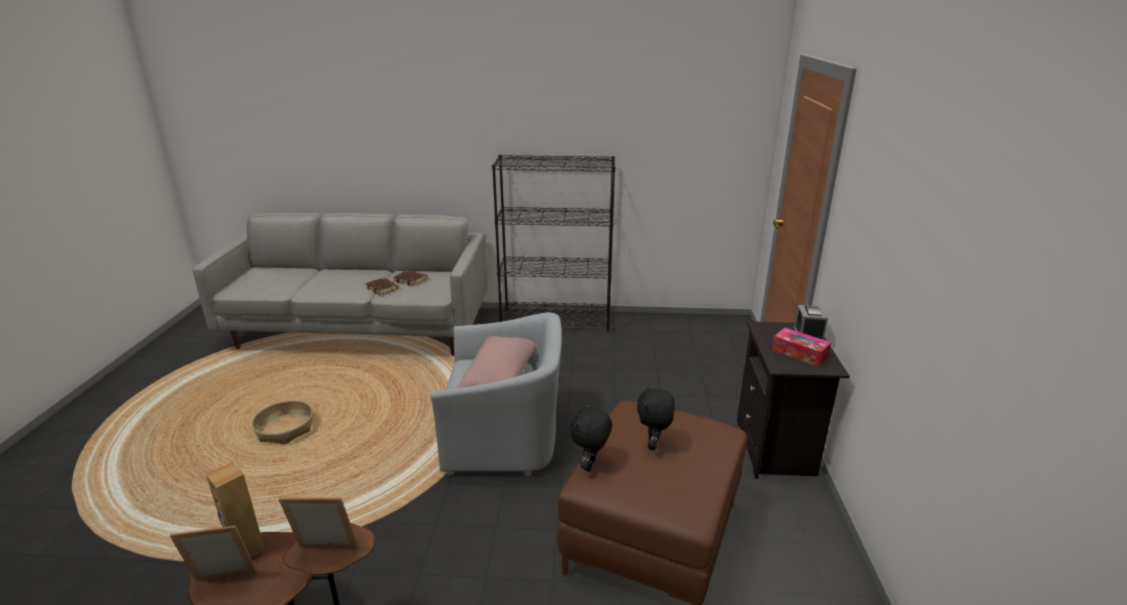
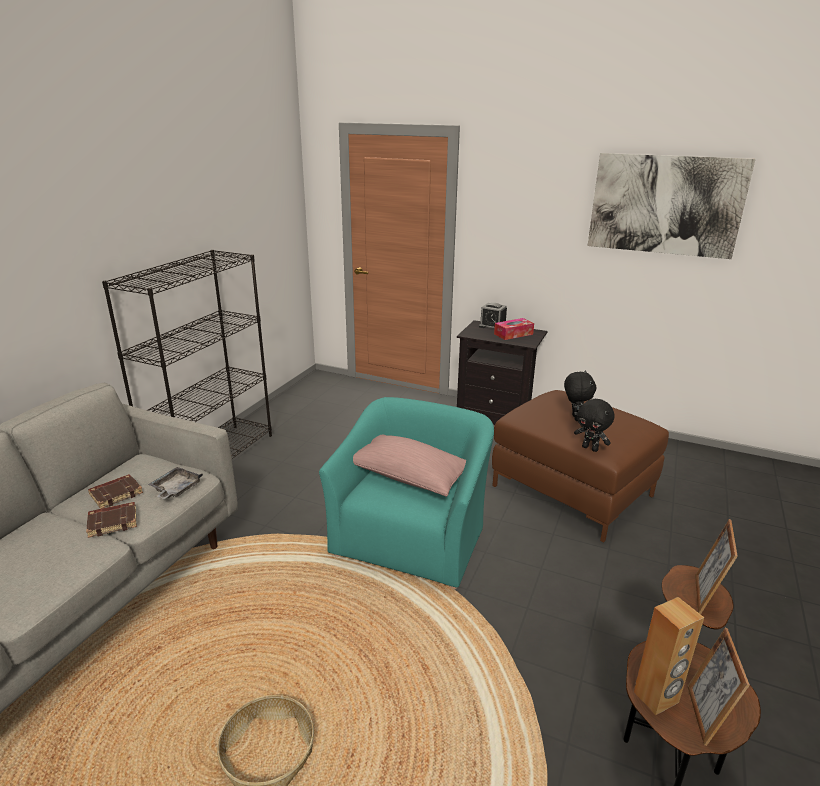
camera: 70 degrees left, 0 degrees up
grey armchair [431,312,562,476] -> turquoise armchair [319,397,494,589]
black plush toy [637,385,675,450] -> black plush toy turned 120 degrees counterclockwise [564,370,596,421]
none -> grey tray [148,467,203,499]
none -> picture [588,153,756,259]

